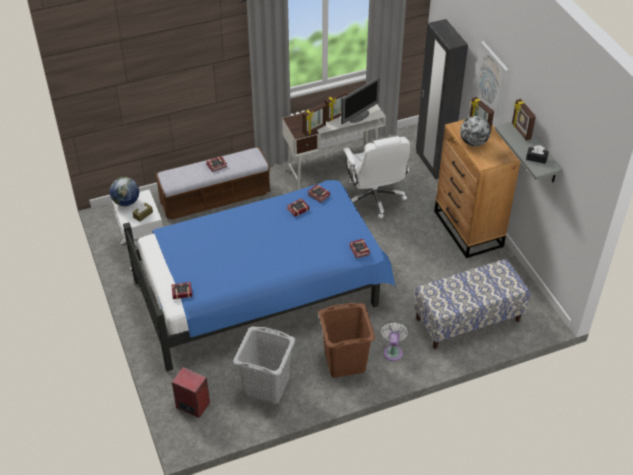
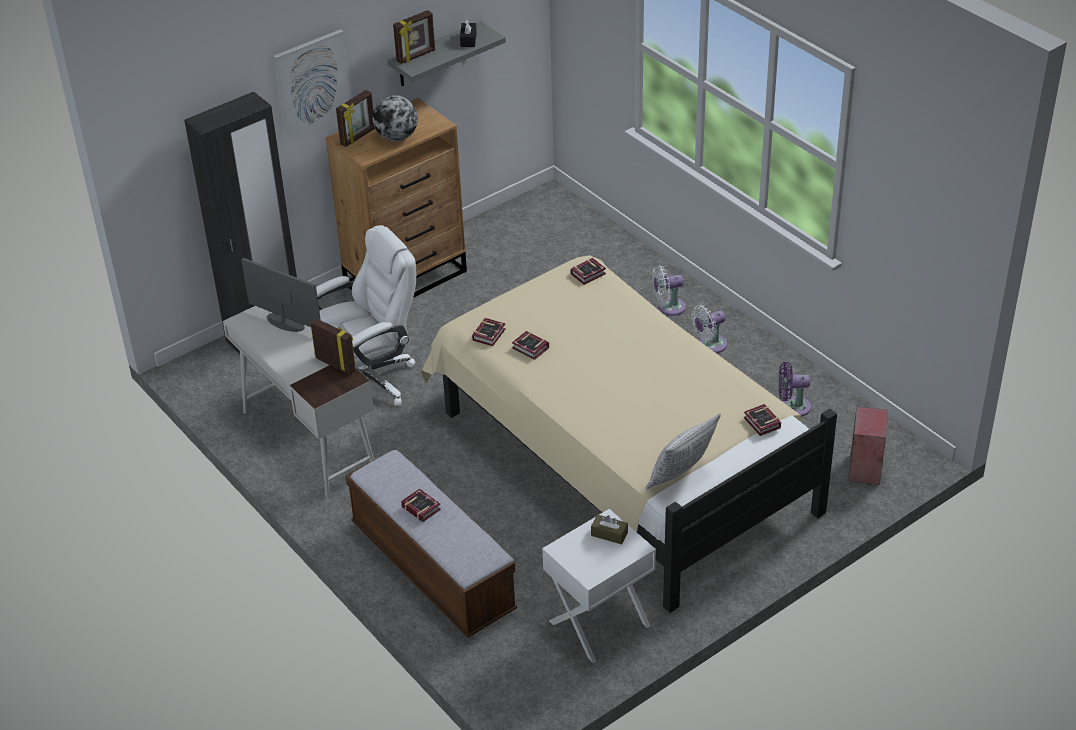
camera: 105 degrees left, 5 degrees down
globe [110,177,139,206] -> none
blue bed [123,180,396,371] -> beige bed [421,255,837,613]
grey laundry basket [233,326,295,404] -> purple fan [779,362,811,417]
brown laundry basket [318,303,375,378] -> white fan [691,305,727,353]
picture frame [325,90,349,122] -> none
bench [414,259,530,349] -> none
none -> pillow [646,413,721,490]

